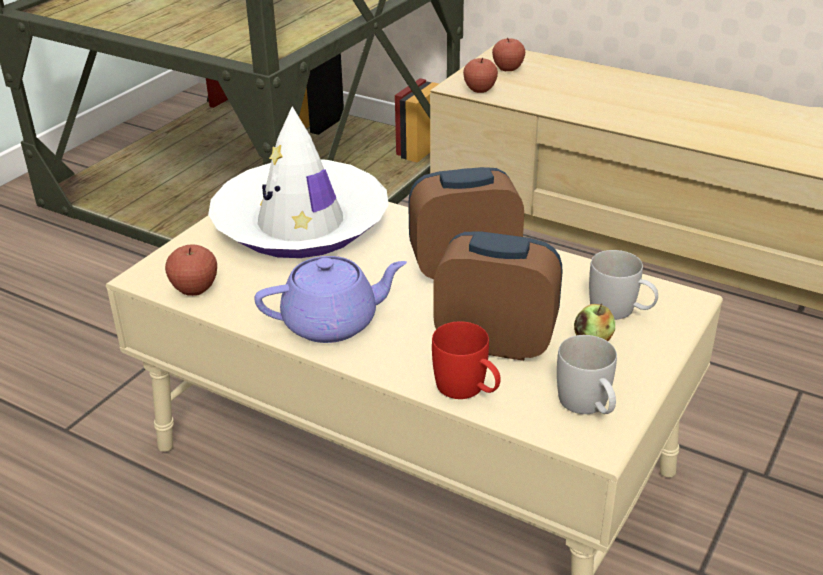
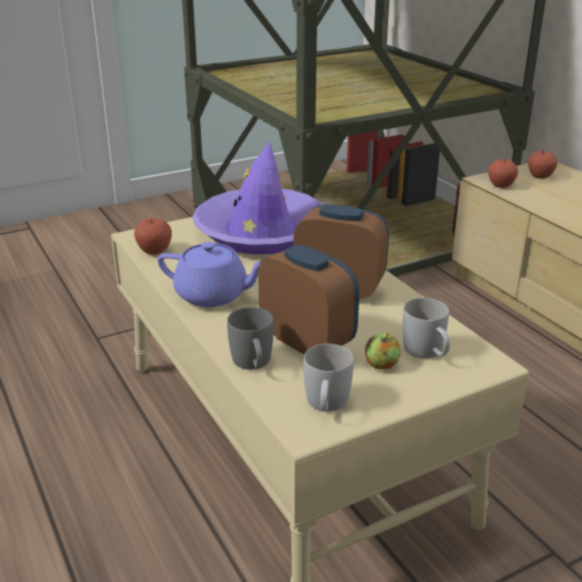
camera: 30 degrees right, 5 degrees down
white hat [208,106,389,258] -> purple hat [192,142,323,254]
red mug [432,321,501,399] -> grey mug [227,307,274,370]

